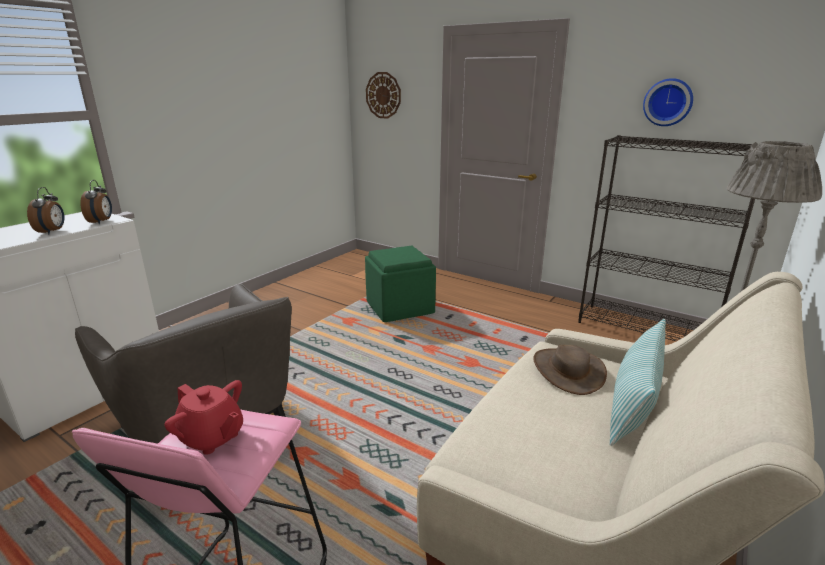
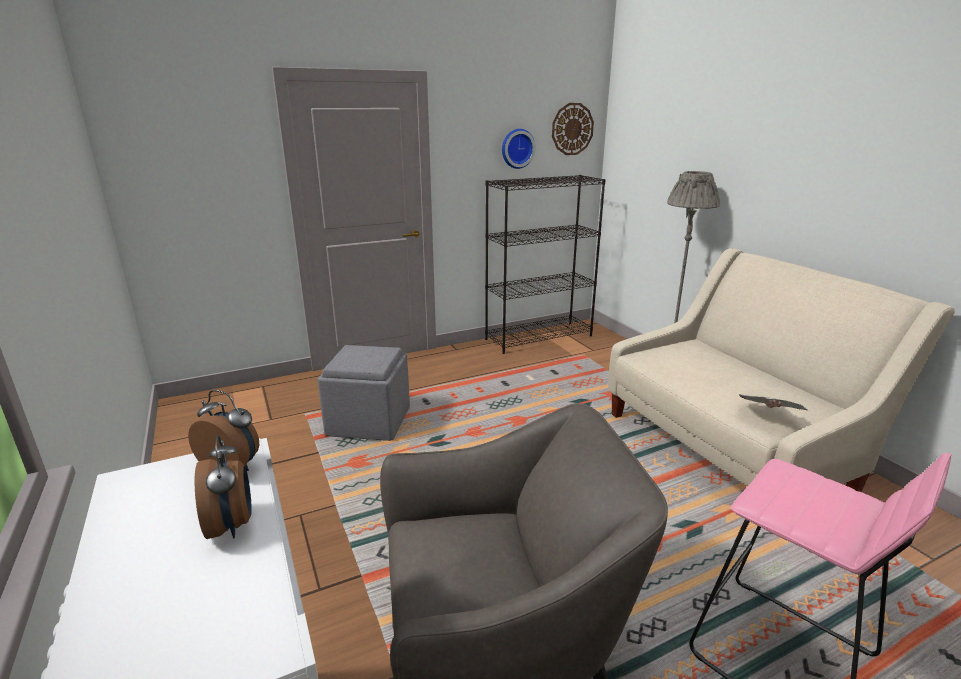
camera: 60 degrees left, 0 degrees up
alarm clock [27,187,65,235] -> alarm clock turned 45 degrees clockwise [195,435,252,539]
red teapot [164,380,243,455] -> none
green ottoman [365,246,436,322] -> grey ottoman [317,345,410,441]
wall clock [366,72,401,119] -> wall clock moved to [552,103,594,155]
brown hat [533,345,607,395] -> none
pillow [610,319,666,446] -> none
none -> newspaper [739,394,807,410]

